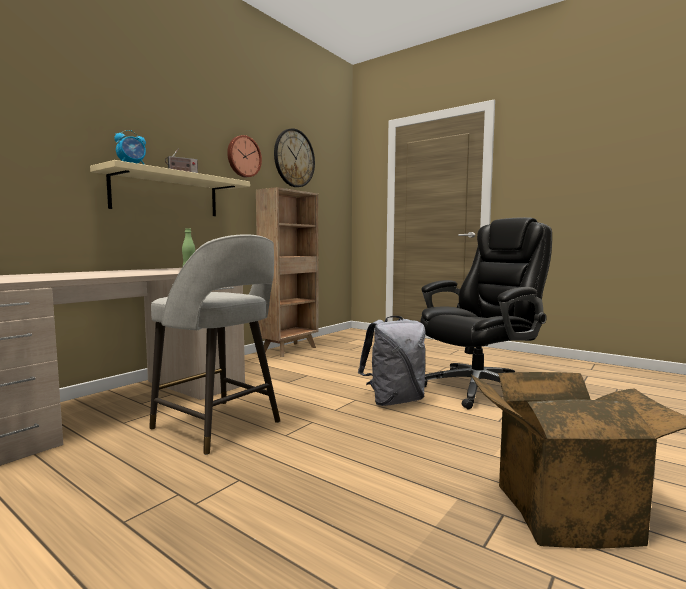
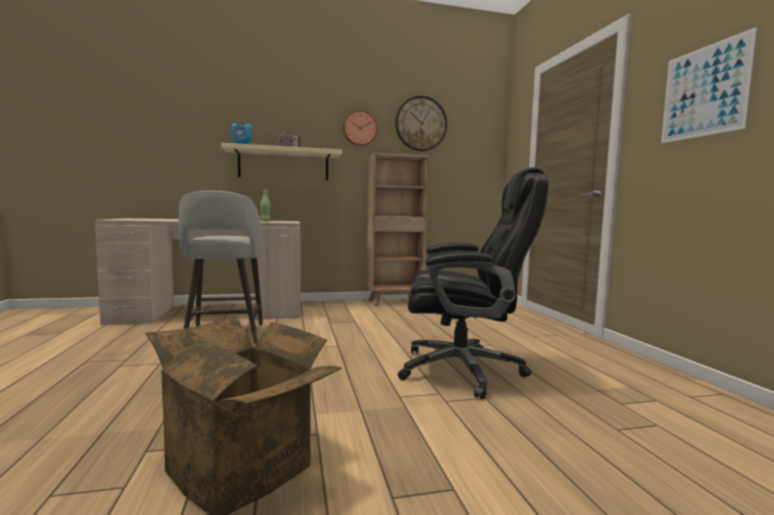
camera: 40 degrees right, 0 degrees up
grey backpack [358,316,426,406] -> none
none -> picture [661,27,758,143]

